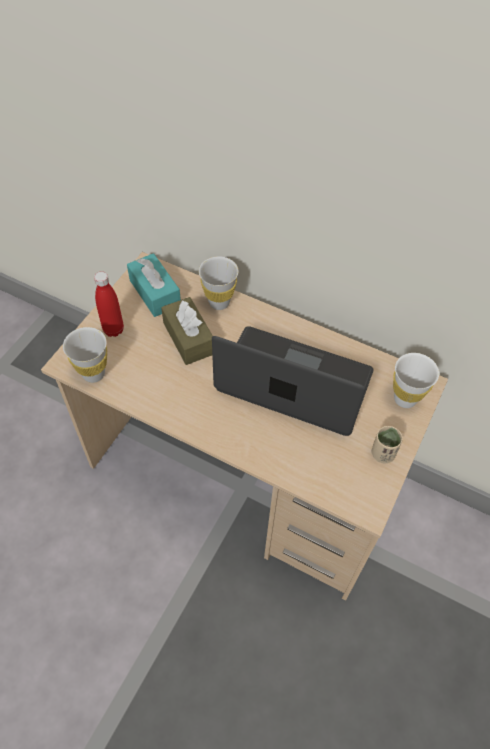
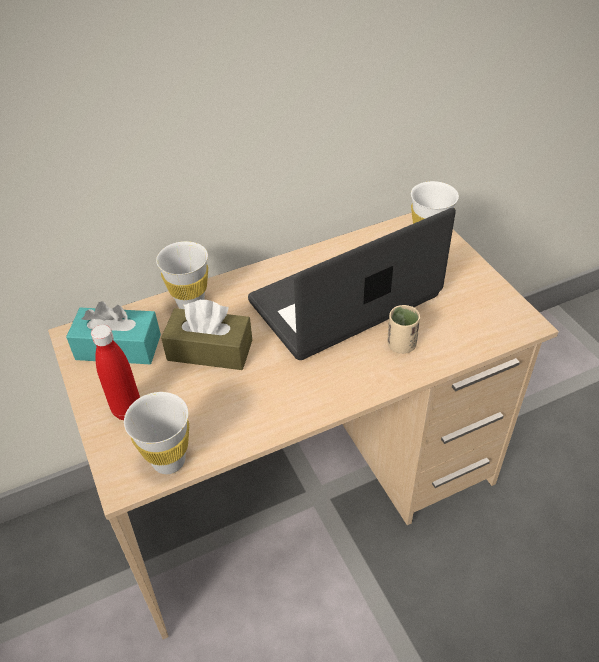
camera: 50 degrees left, 10 degrees down
beige cup [372,426,403,463] -> beige cup moved to [387,305,420,354]

